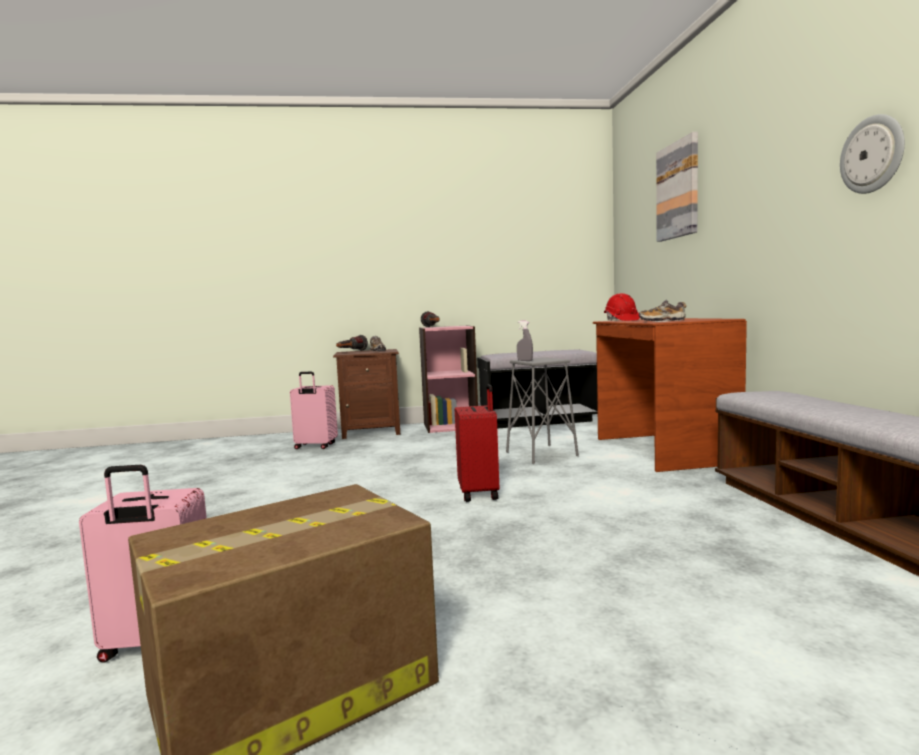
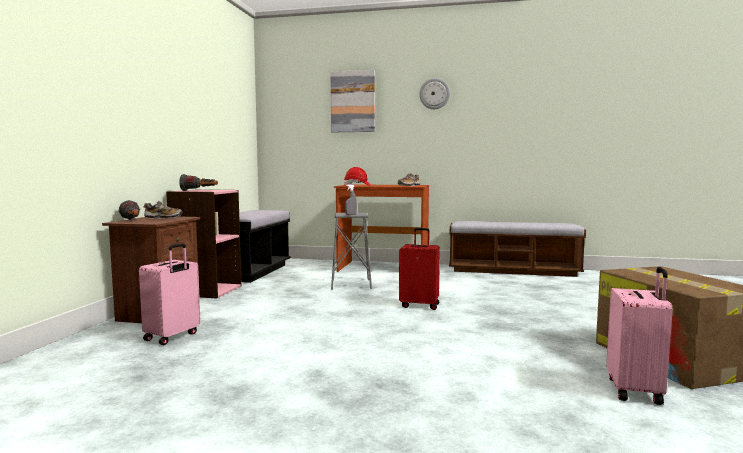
camera: 70 degrees left, 0 degrees up
wall clock [840,114,905,194] -> wall clock moved to [419,78,450,109]

